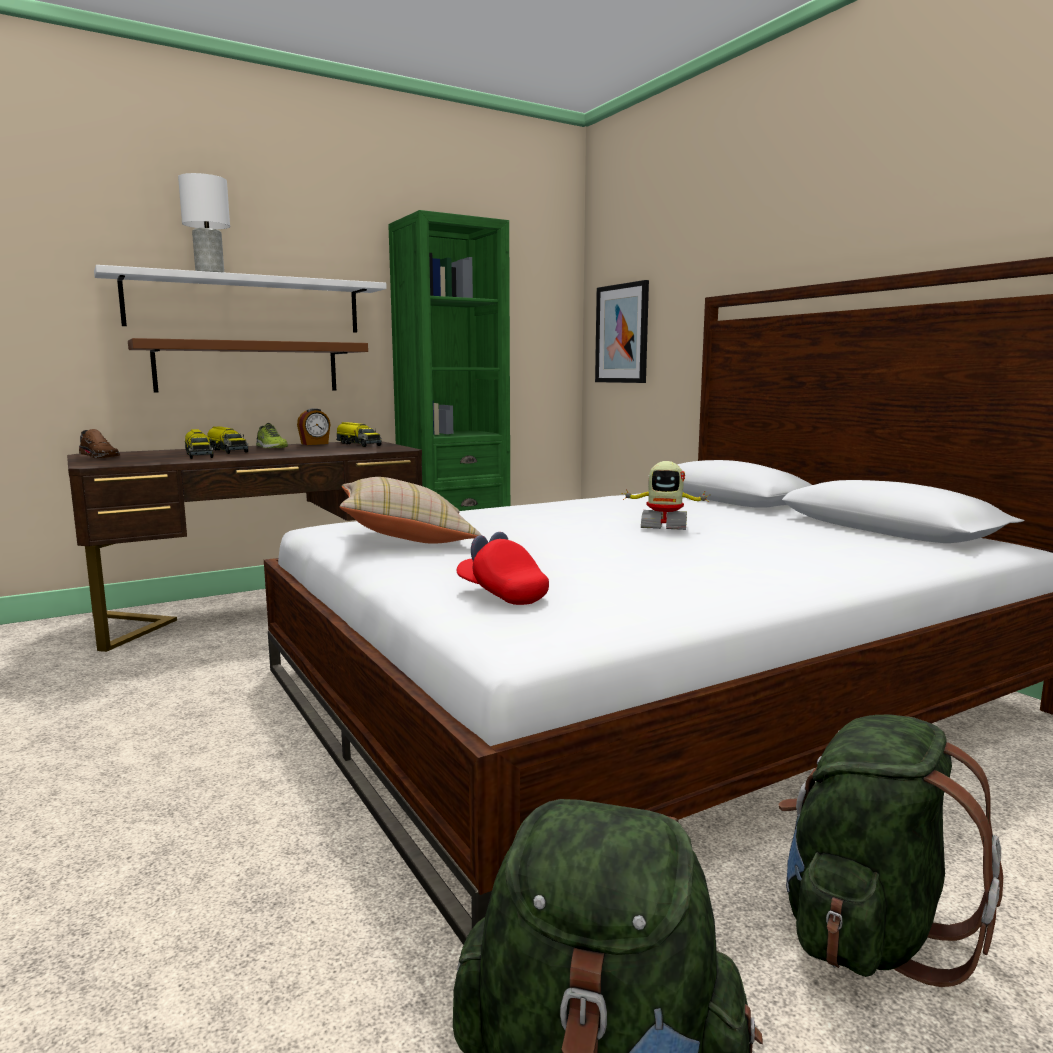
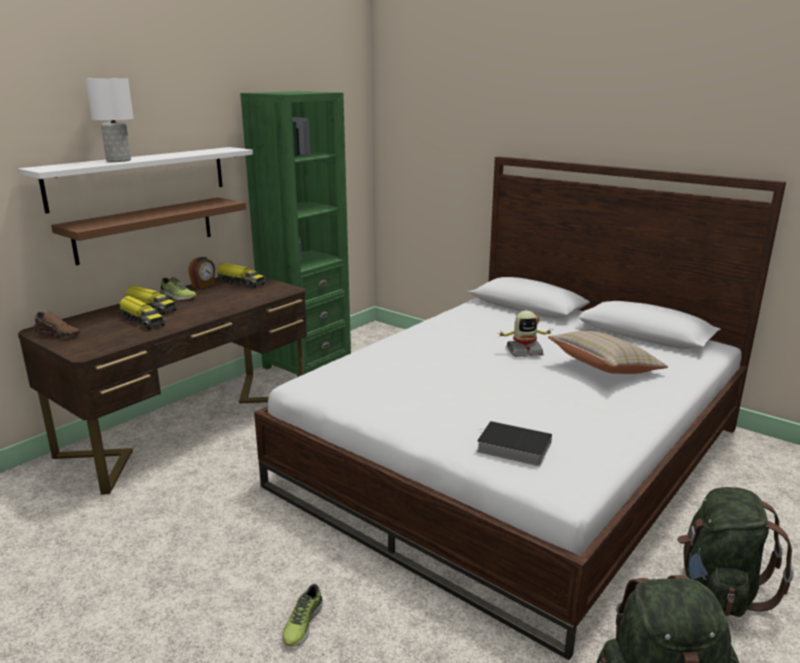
camera: 20 degrees left, 10 degrees up
beige pillow [340,477,481,544] -> beige pillow moved to [548,331,668,374]
red cap [457,532,549,605] -> book [477,421,552,466]
picture [595,280,649,383] -> none
none -> shoe [282,584,323,647]

